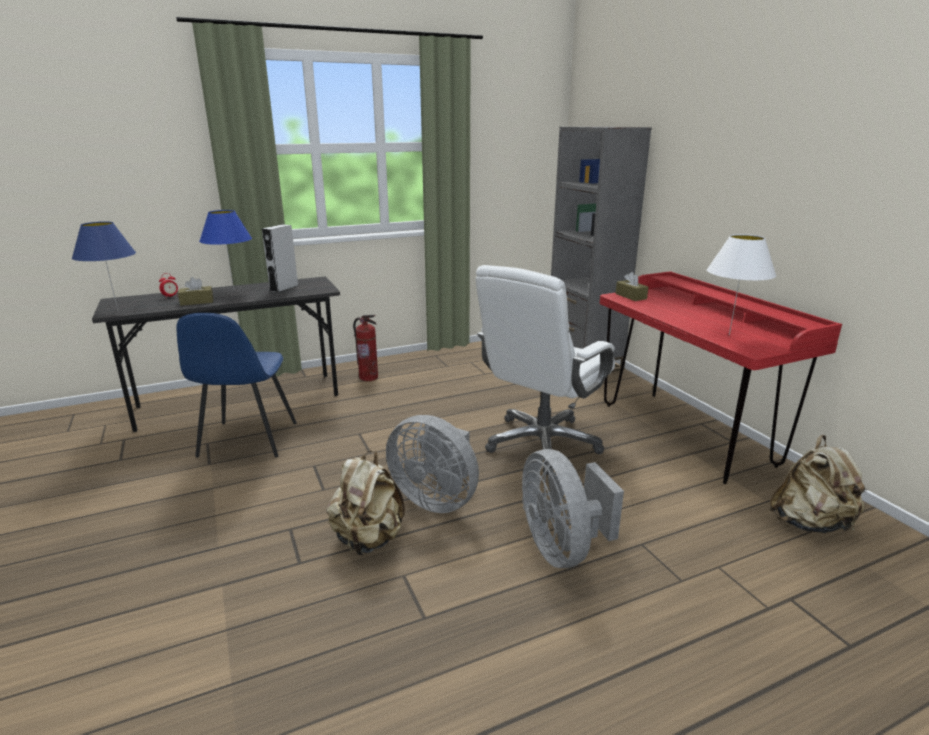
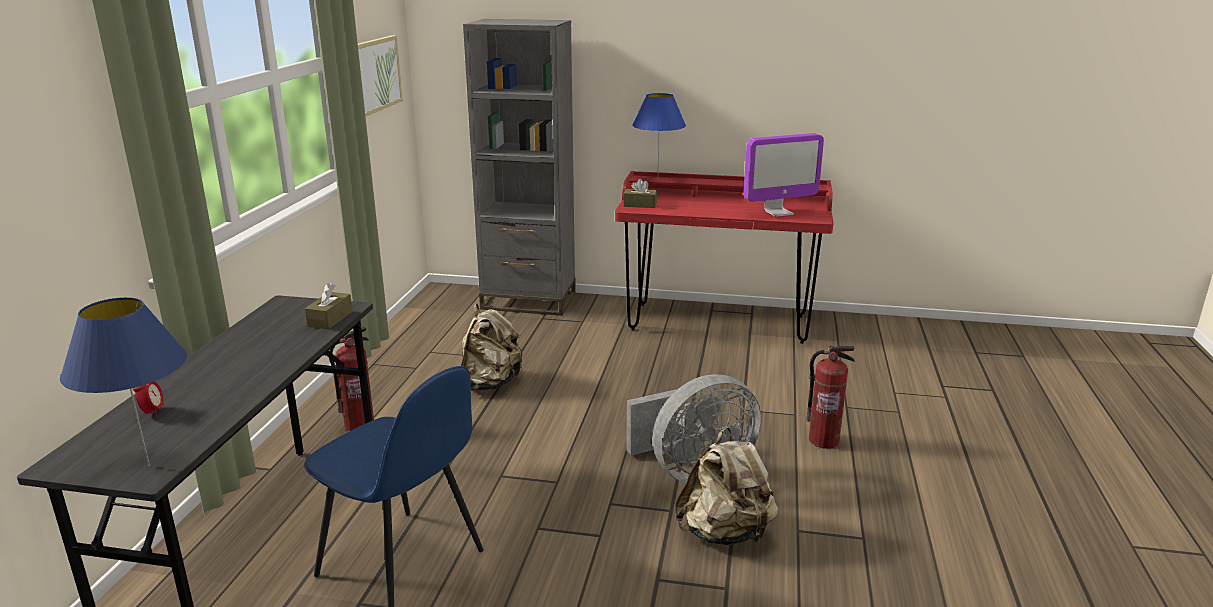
camera: 55 degrees left, 0 degrees up
brown tissue box [178,277,213,306] -> brown tissue box moved to [305,283,353,329]
blue table lamp [199,210,252,290] -> blue table lamp moved to [632,93,686,180]
grey speaker [262,224,299,293] -> none
white office chair [476,265,615,475] -> none
grey fan [522,449,624,568] -> fire extinguisher [806,346,855,449]
white table lamp [707,234,776,336] -> monitor [744,133,824,217]
beige backpack [770,435,867,533] -> beige backpack moved to [461,304,523,391]
none -> picture [358,35,403,117]

